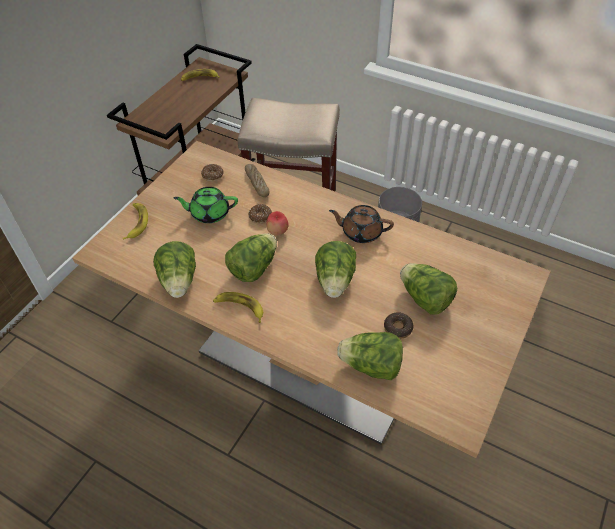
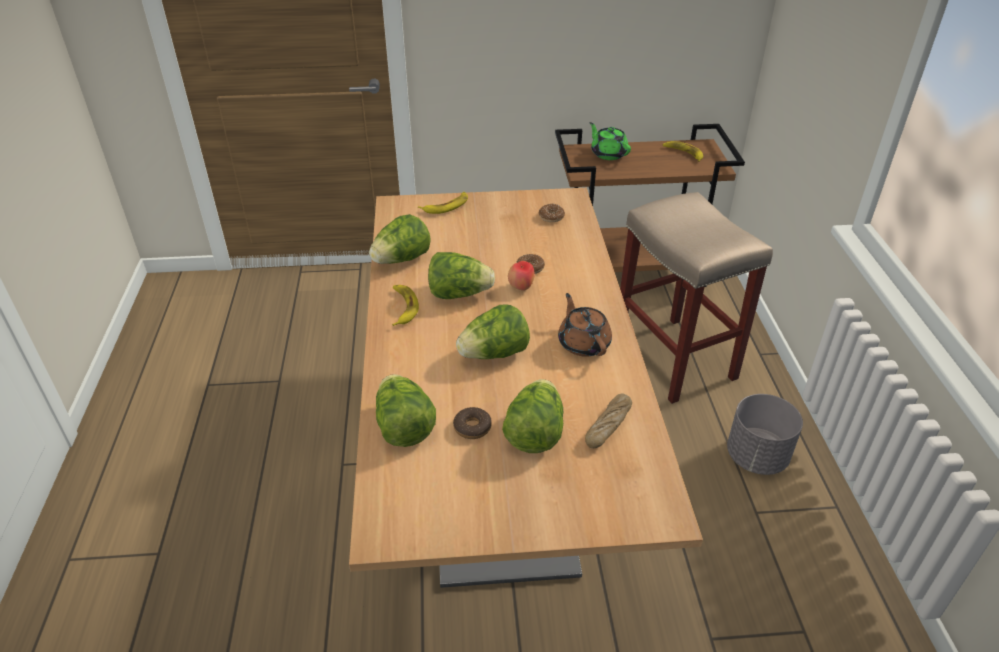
camera: 55 degrees right, 10 degrees down
green teapot [174,187,238,223] -> green teapot moved to [590,122,631,160]
bread [245,164,270,197] -> bread moved to [585,393,632,448]

